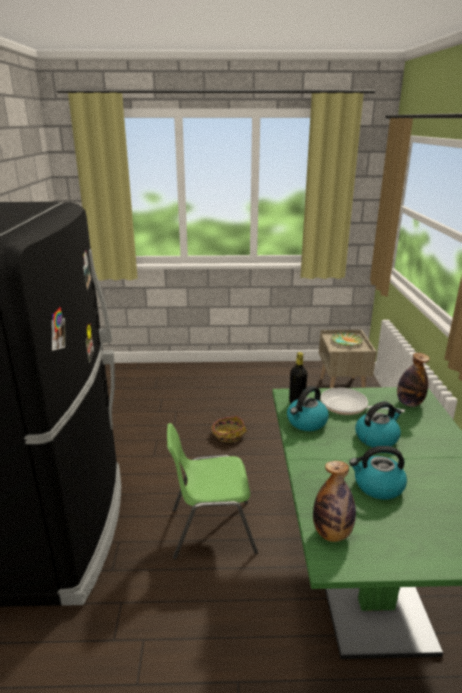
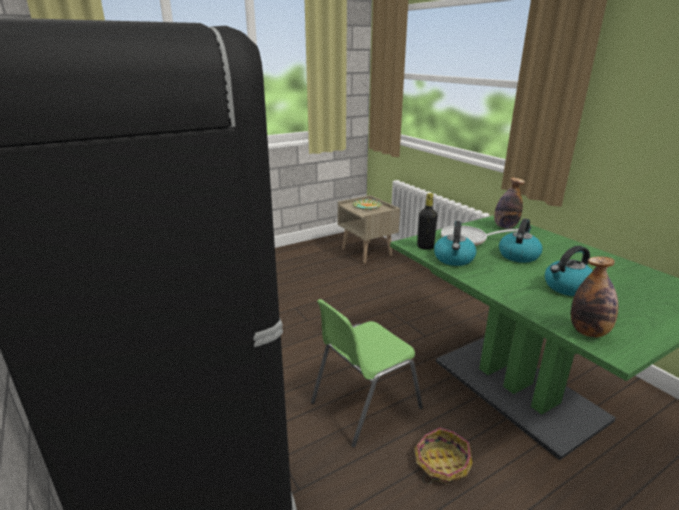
camera: 30 degrees left, 0 degrees up
basket [208,416,247,443] -> basket moved to [414,428,473,484]

